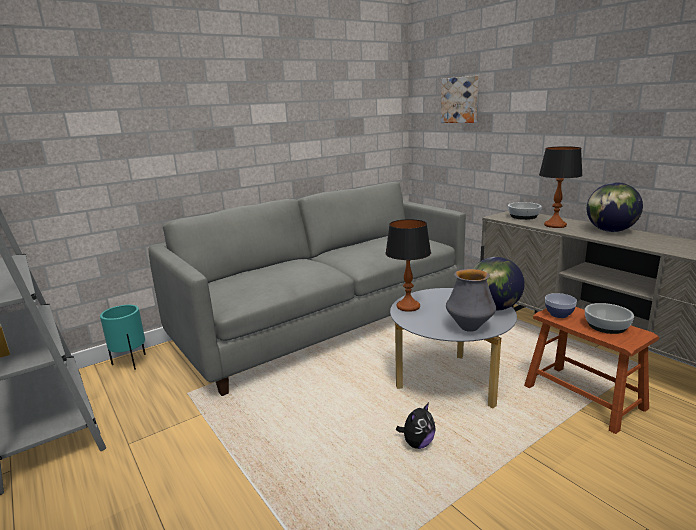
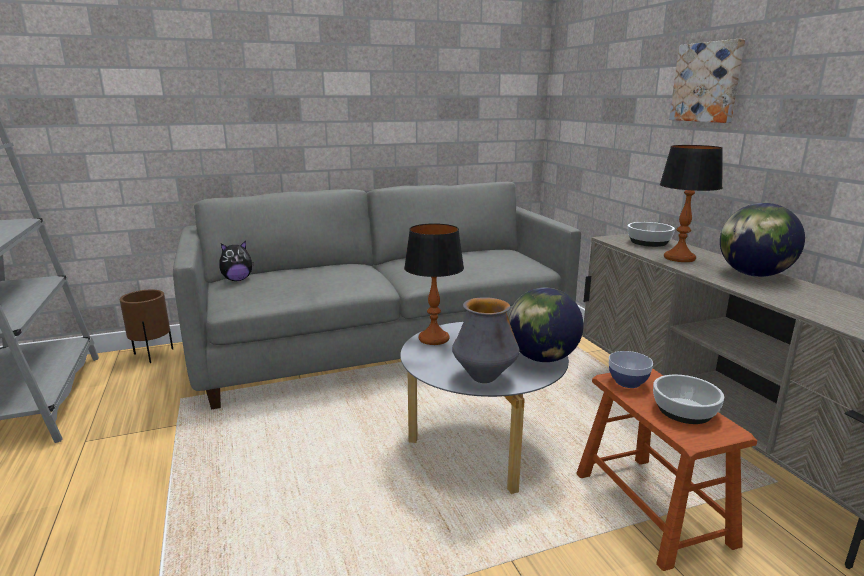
camera: 15 degrees right, 0 degrees up
turquoise planter [100,305,146,370] -> brown planter [120,290,173,363]
plush toy [396,403,436,449] -> plush toy moved to [219,241,253,281]
picture [441,76,478,123] -> picture moved to [669,39,745,123]

